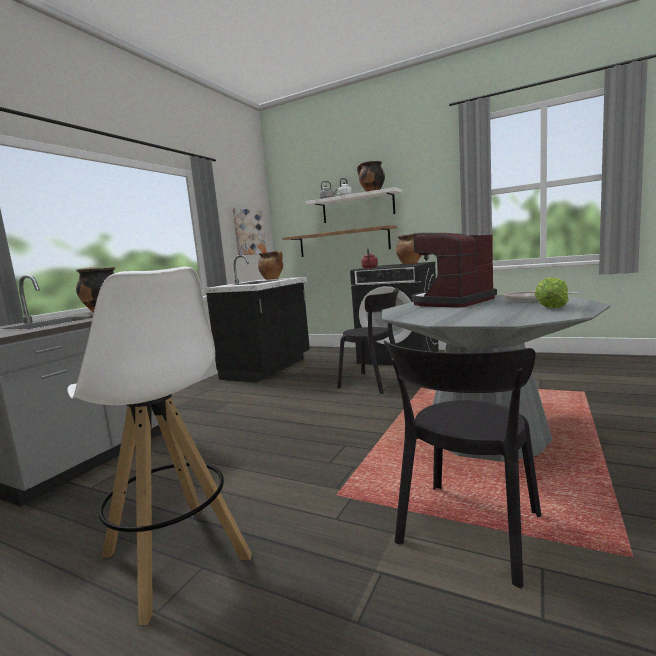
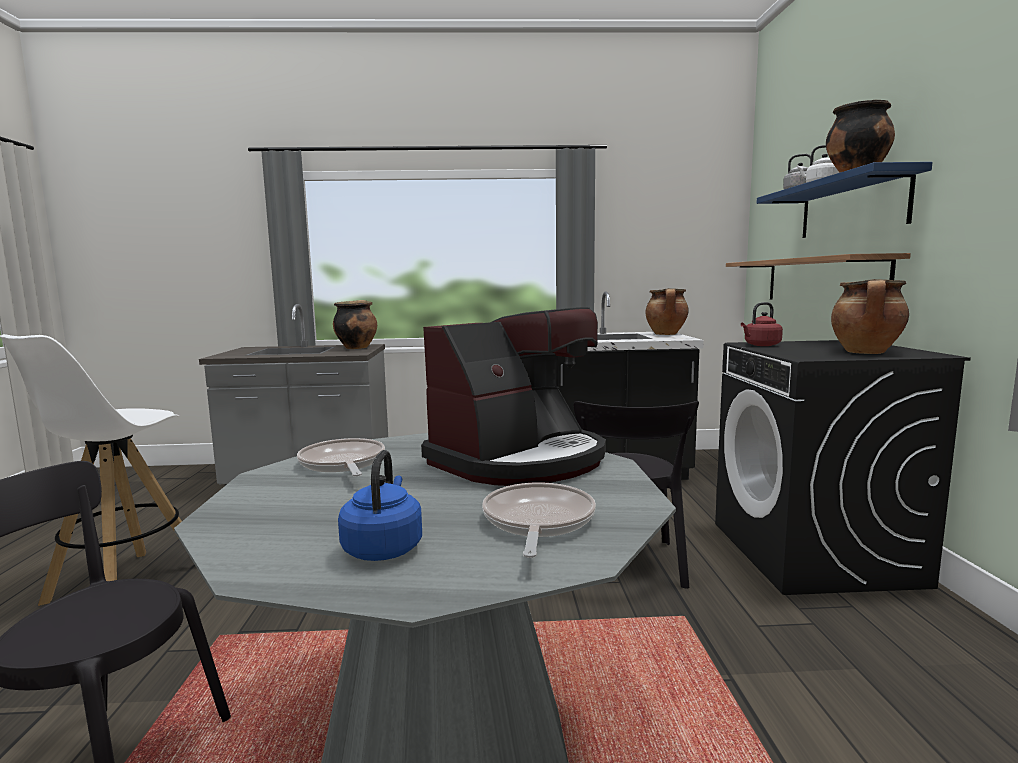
camera: 60 degrees right, 0 degrees up
picture [232,208,267,255] -> none
white shelf [306,187,402,223] -> blue shelf [757,162,933,238]
coffee machine [412,233,497,308] -> coffee machine turned 120 degrees clockwise [421,307,606,486]
lettuce [535,277,569,308] -> blue kettle [338,450,422,561]
none -> frying pan [297,438,385,476]

